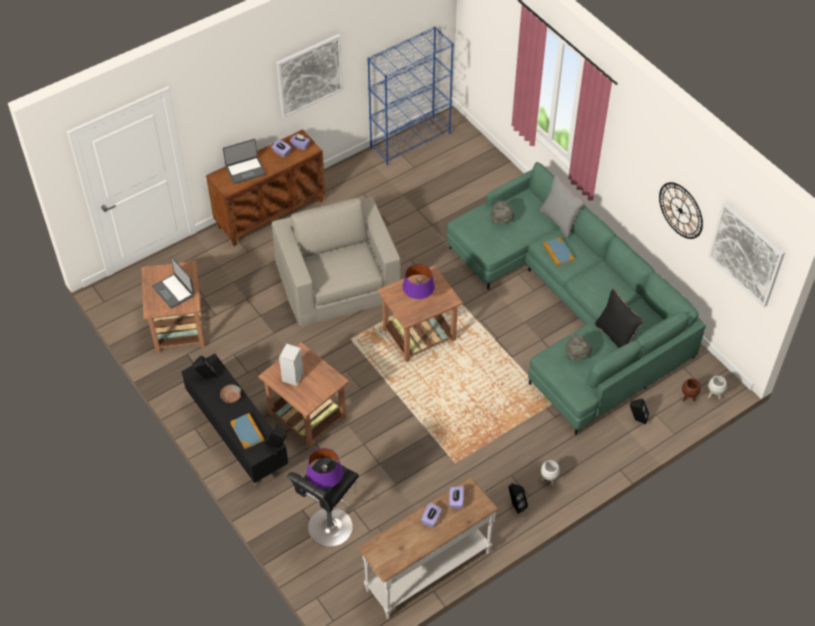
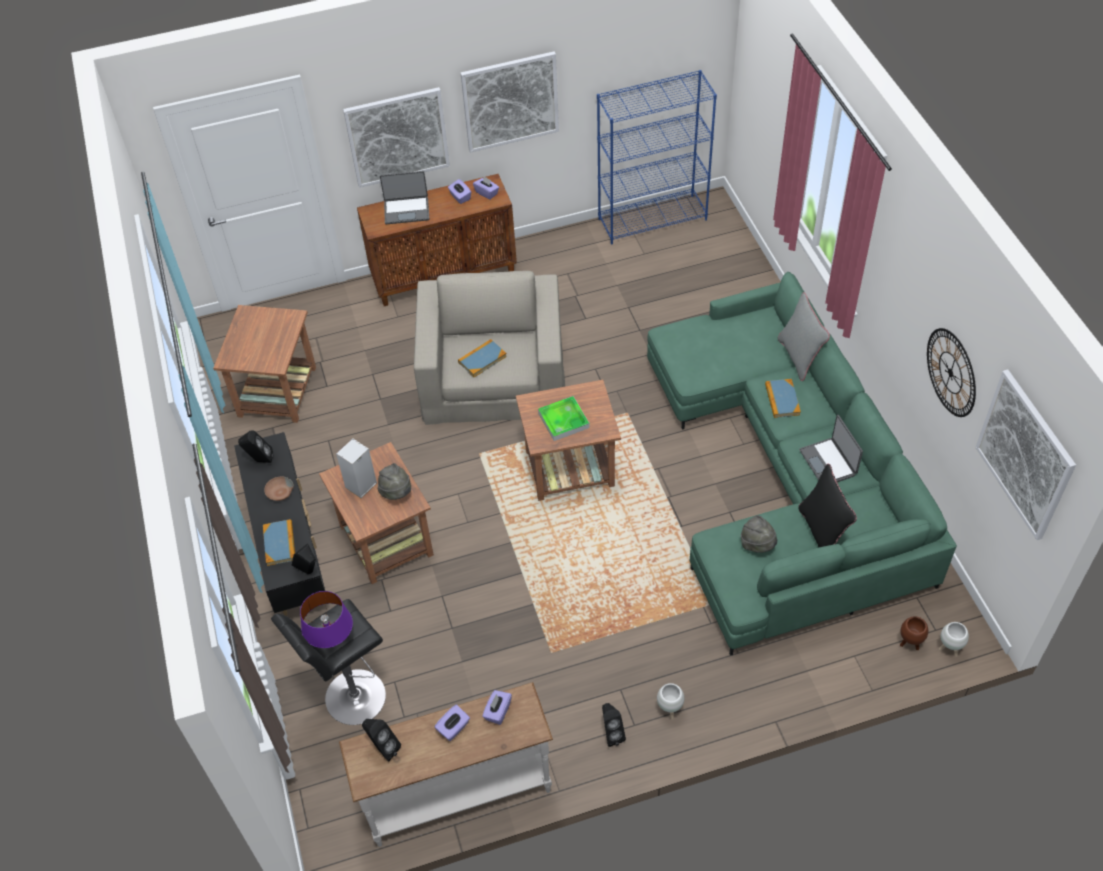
camera: 20 degrees right, 0 degrees up
laptop [152,256,194,309] -> laptop moved to [799,415,863,482]
purple table lamp [403,264,435,300] -> tray [538,396,590,441]
grey hat [490,200,514,224] -> grey hat moved to [378,463,411,500]
black speaker [630,399,649,424] -> black speaker moved to [362,719,401,762]
none -> picture [343,87,450,188]
none -> book [458,339,507,377]

